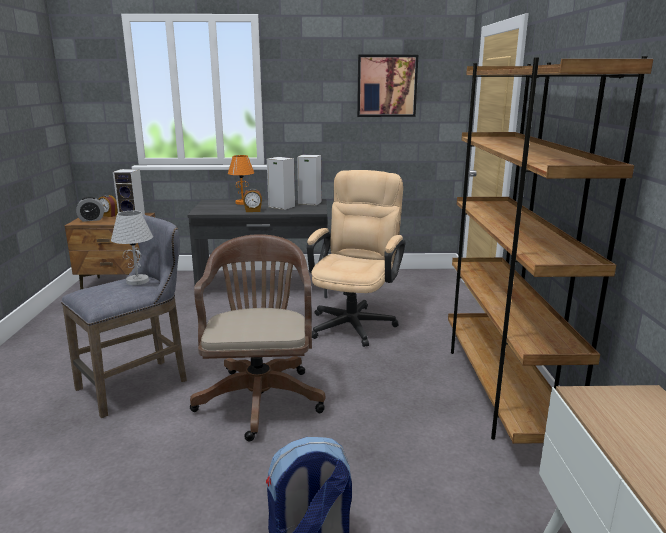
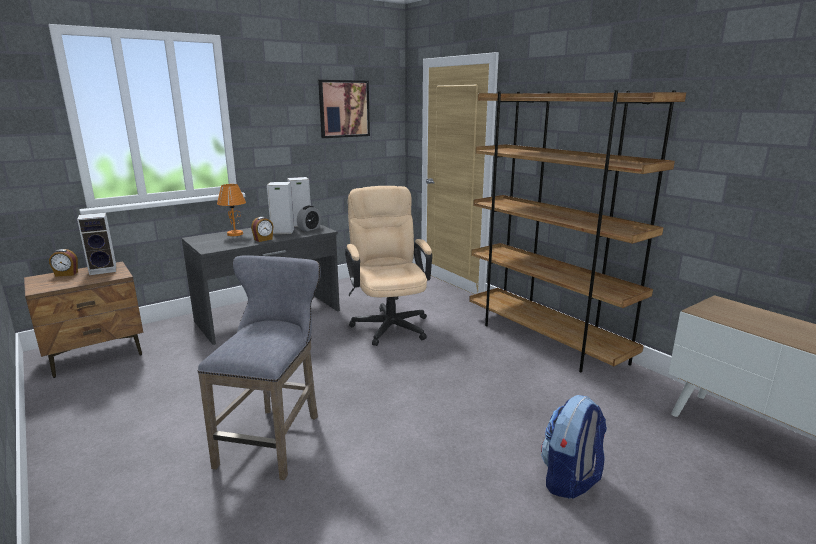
camera: 35 degrees left, 0 degrees up
alarm clock [76,197,104,222] -> alarm clock moved to [297,206,321,231]
white table lamp [111,211,153,285] -> none
brown office chair [190,234,325,441] -> none

